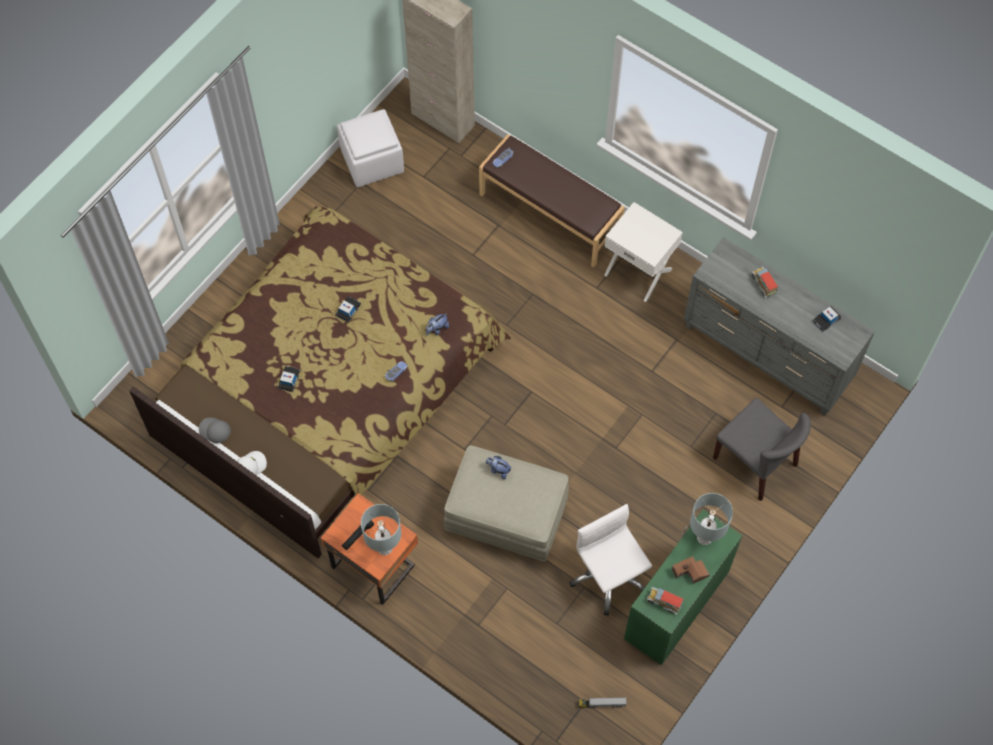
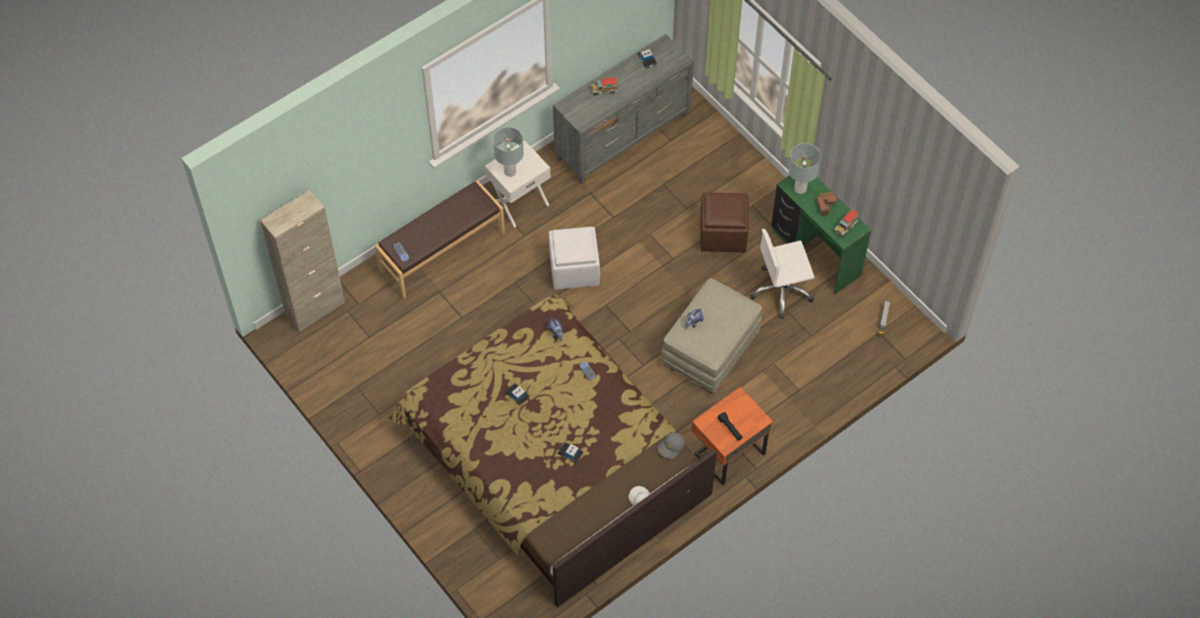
camera: 75 degrees left, 5 degrees down
grey cap [199,417,231,443] -> grey cap moved to [657,432,685,459]
white ottoman [337,109,404,187] -> white ottoman moved to [549,227,600,290]
grey table lamp [361,504,401,555] -> grey table lamp moved to [493,127,524,177]
grey chair [713,398,811,501] -> none
none -> brown ottoman [700,192,749,253]

